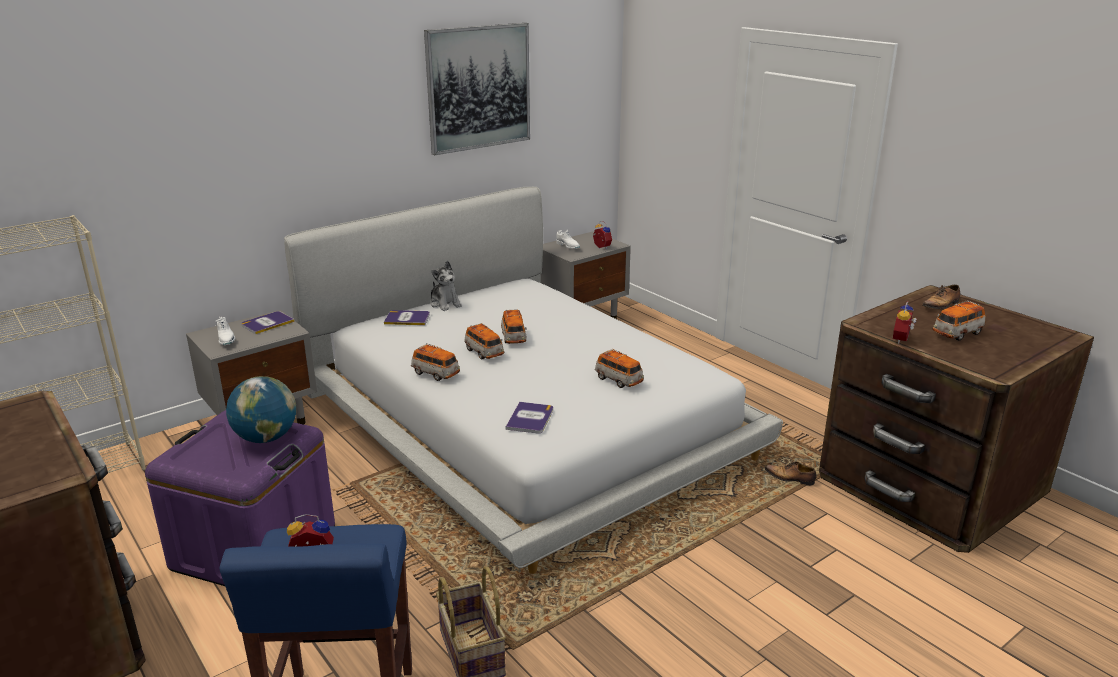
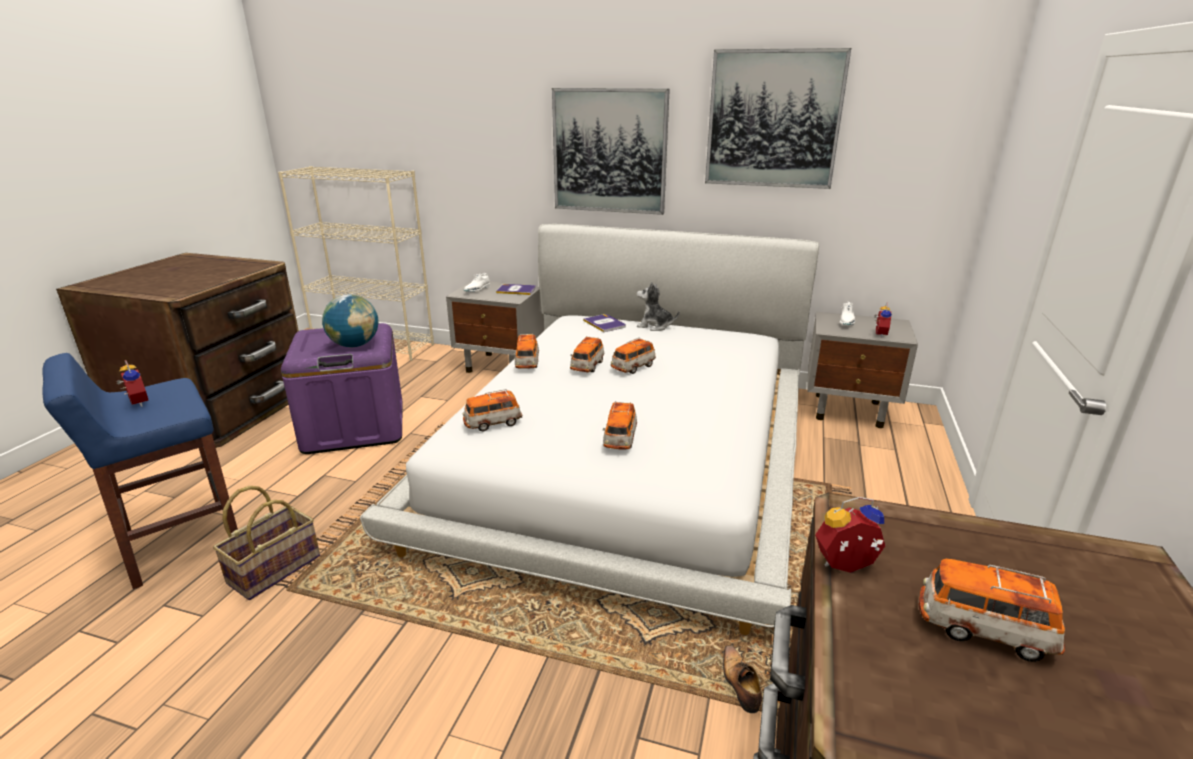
camera: 55 degrees right, 0 degrees up
plush toy [430,261,462,311] -> plush toy turned 90 degrees clockwise [637,282,679,331]
book [506,402,553,434] -> toy car [463,389,522,431]
shoe [922,285,960,309] -> none
none -> picture [552,88,670,215]

